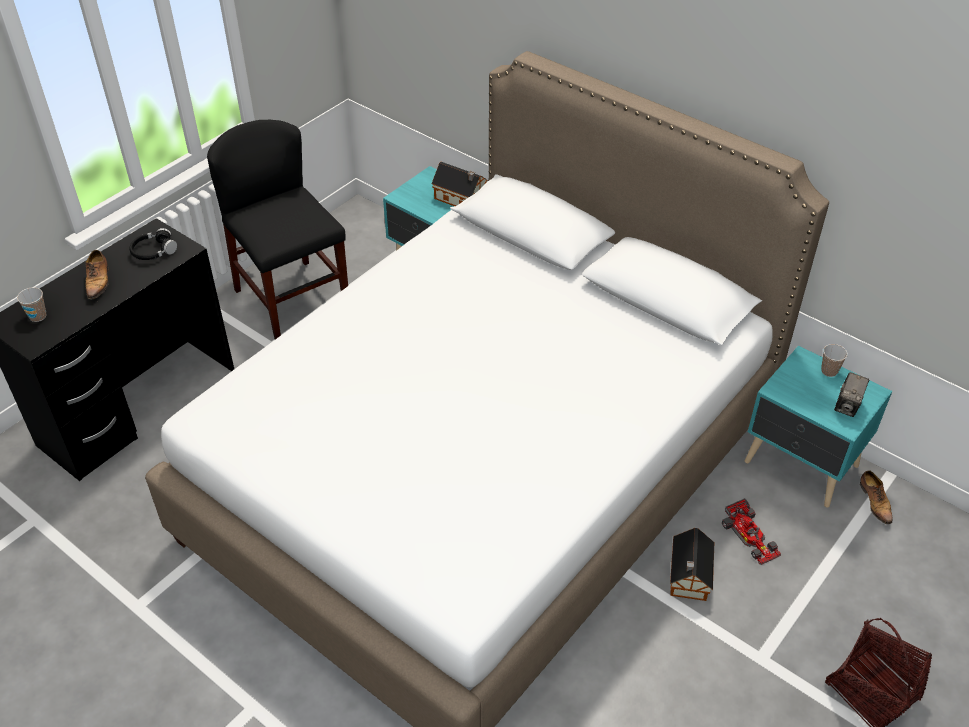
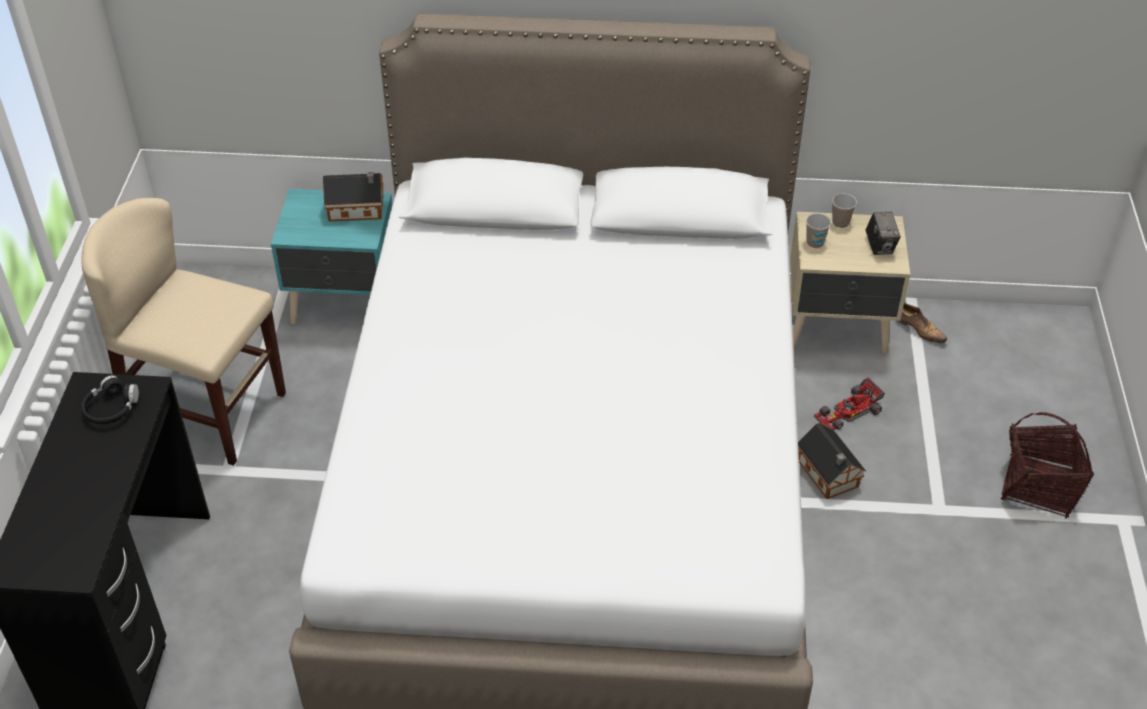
camera: 35 degrees left, 0 degrees up
cup [17,287,46,322] -> cup moved to [806,213,831,248]
shoe [85,250,109,299] -> none
black chair [207,120,348,339] -> beige chair [82,198,286,466]
toy car [722,498,781,565] -> toy car turned 120 degrees clockwise [814,378,885,430]
turquoise nightstand [745,345,892,507] -> beige nightstand [790,212,910,354]

